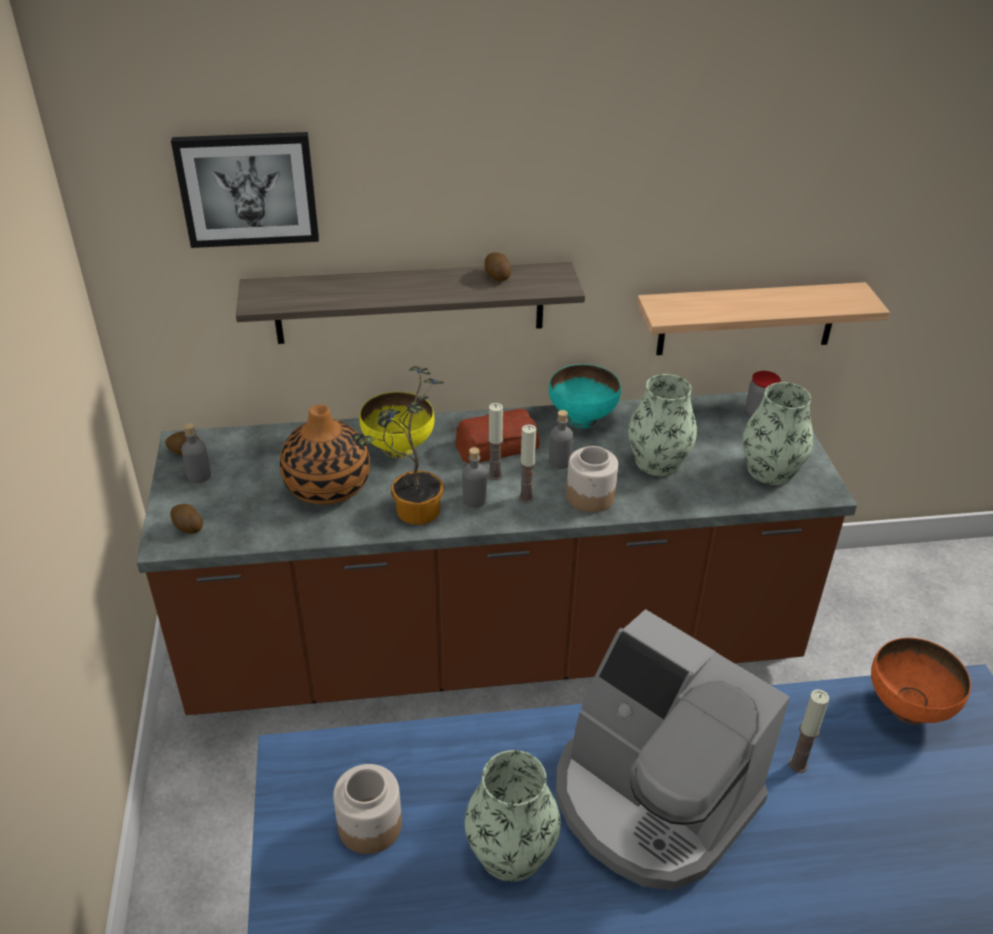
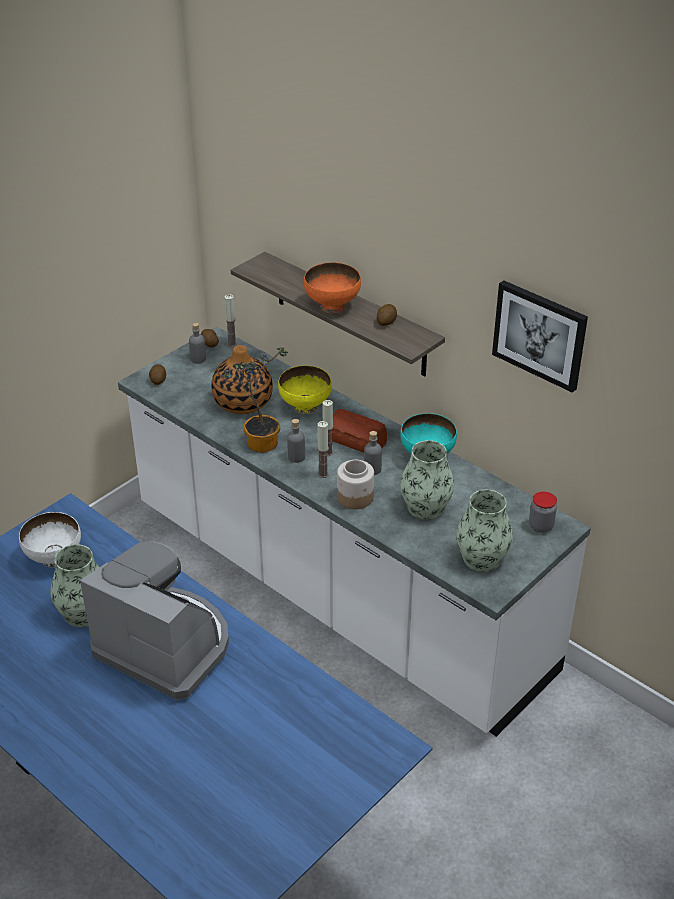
camera: 50 degrees right, 0 degrees up
brown counter [136,392,857,715] -> white counter [118,327,591,737]
picture [171,132,319,248] -> picture moved to [492,280,588,393]
jar [333,764,402,854] -> white bowl [19,512,81,567]
coffee machine [556,609,789,890] -> coffee machine turned 120 degrees clockwise [80,542,229,700]
shelf [637,282,890,355] -> none
candle [789,689,829,773] -> candle moved to [224,294,237,347]
orange bowl [871,638,971,724] -> orange bowl moved to [304,262,361,314]

